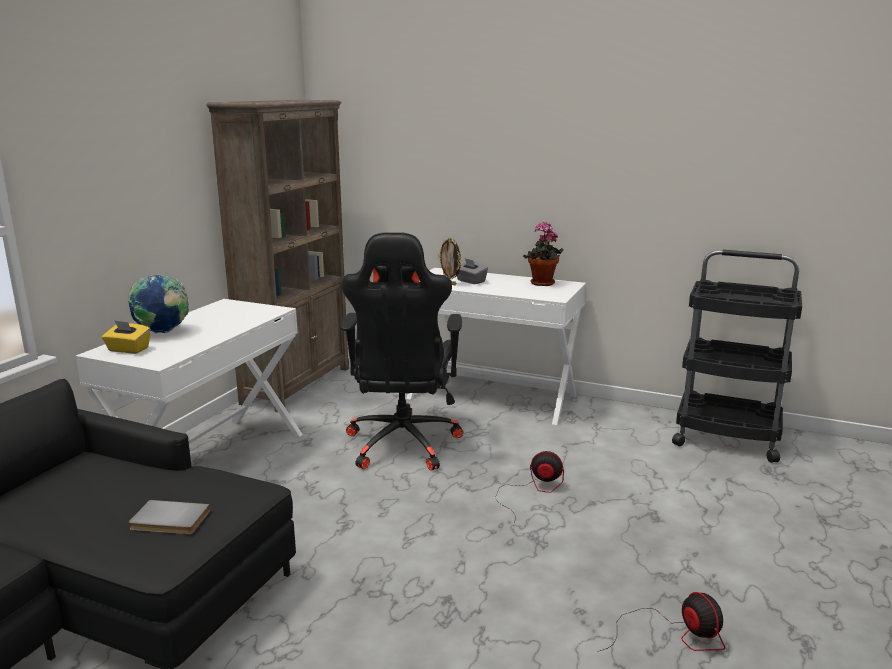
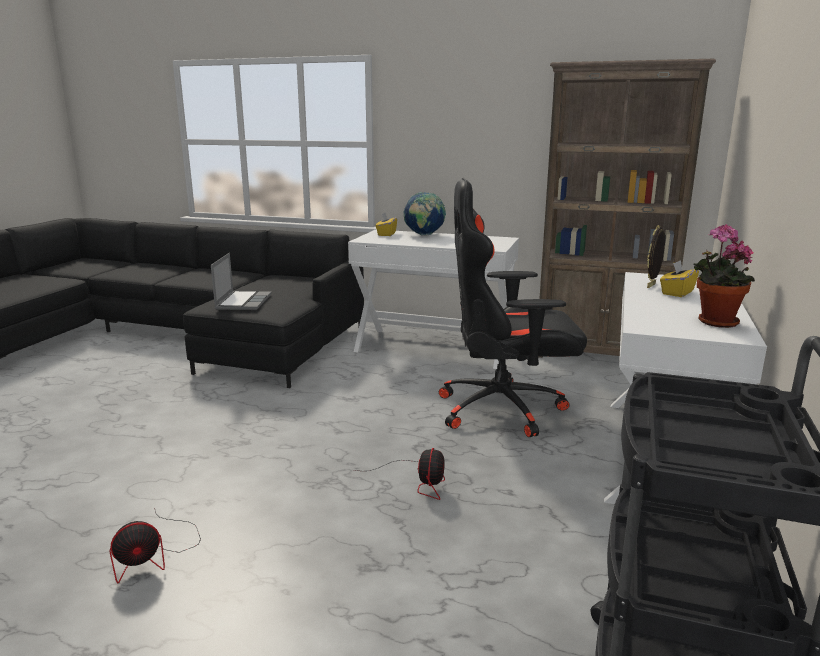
camera: 85 degrees right, 0 degrees up
grey book [129,500,211,535] -> laptop [211,253,271,310]
grey tissue box [457,258,488,284] -> yellow tissue box [660,260,699,297]

